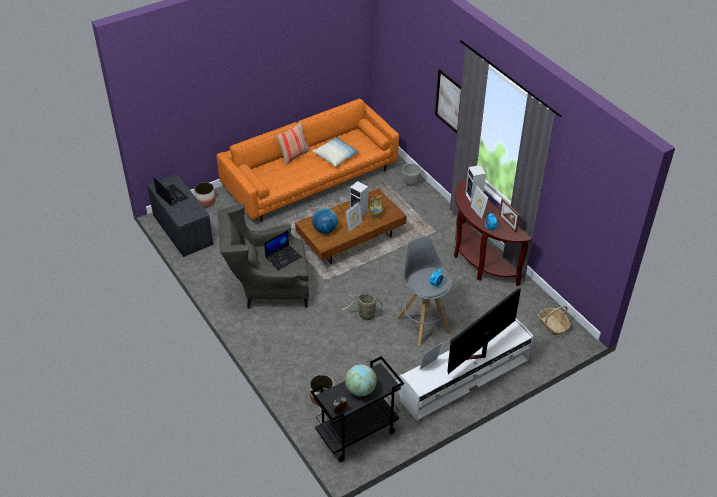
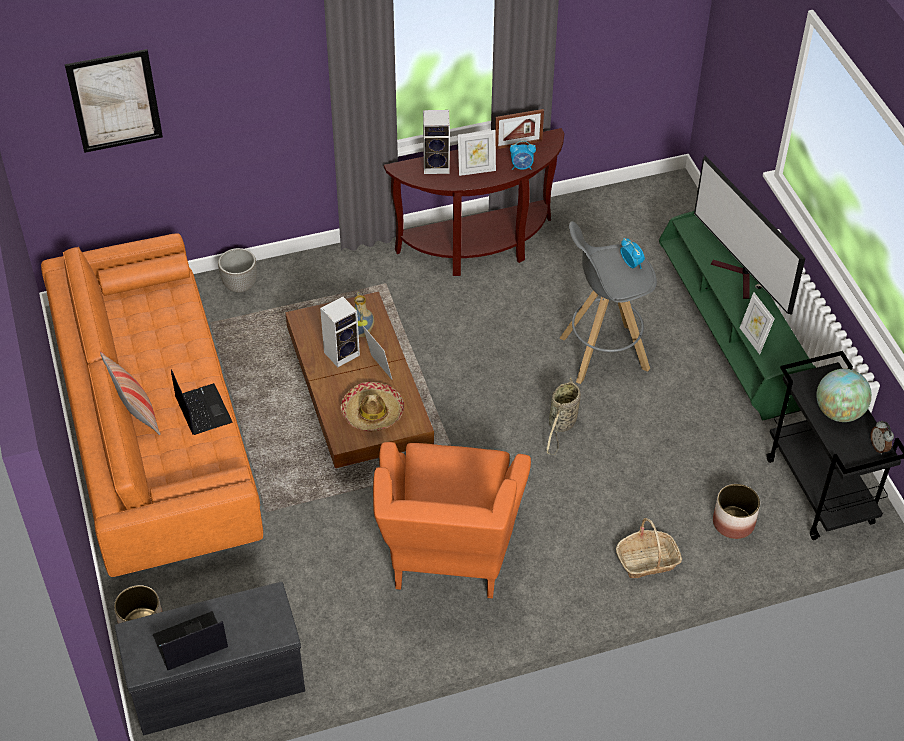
camera: 75 degrees left, 5 degrees up
grey armchair [218,204,309,309] -> orange armchair [373,442,531,599]
laptop [264,230,302,270] -> laptop moved to [171,369,233,435]
pillow [312,137,360,167] -> none
globe [312,208,338,233] -> hat [341,382,404,432]
white tv stand [396,319,533,421] -> green tv stand [659,211,816,421]
picture [435,69,461,133] -> picture moved to [65,49,163,153]
basket [538,306,570,336] -> basket moved to [616,518,682,578]

